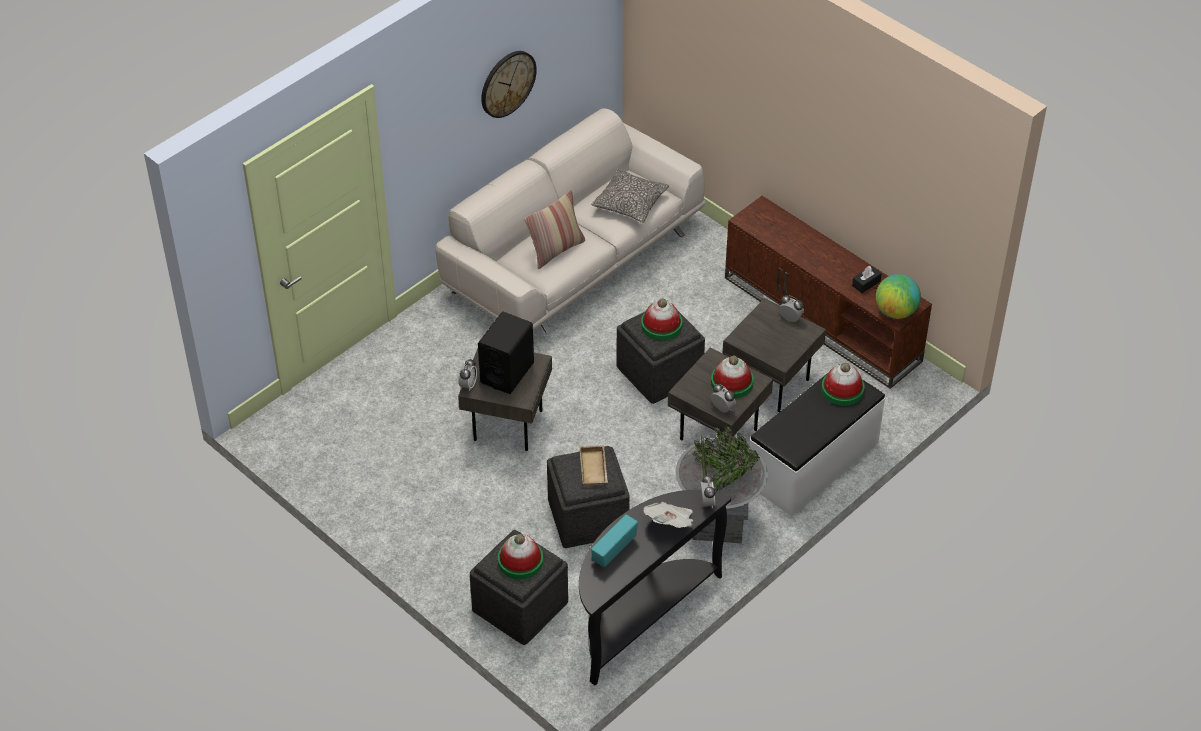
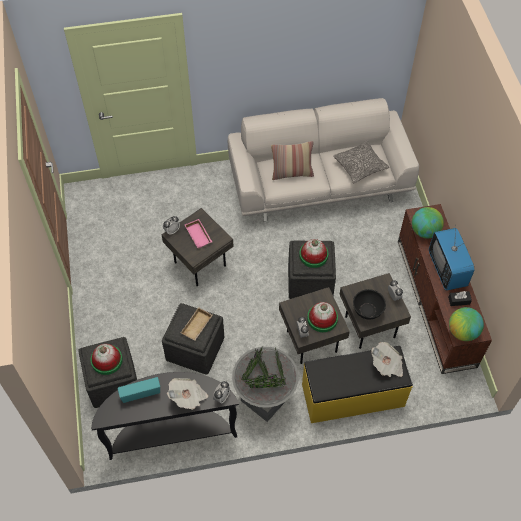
camera: 35 degrees right, 10 degrees up
black speaker [478,311,534,394] -> pink tray [185,219,212,249]
wall clock [481,51,537,118] -> none
white bench [750,364,885,517] -> yellow bench [302,346,413,423]
hat [821,363,865,406] -> newspaper [371,342,403,377]
none -> black bowl [353,289,386,320]
none -> globe [412,207,444,238]
none -> television [429,225,475,291]

